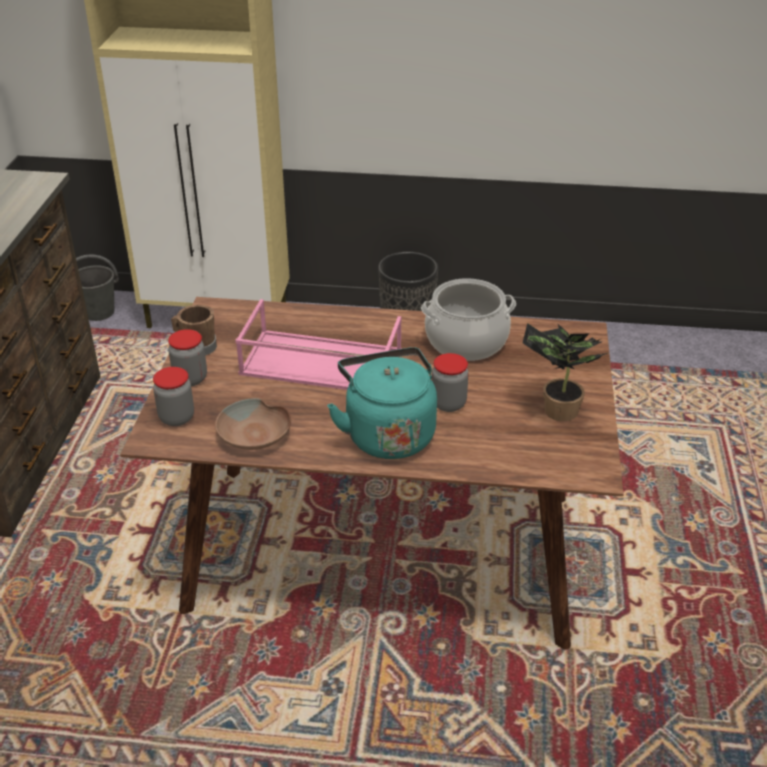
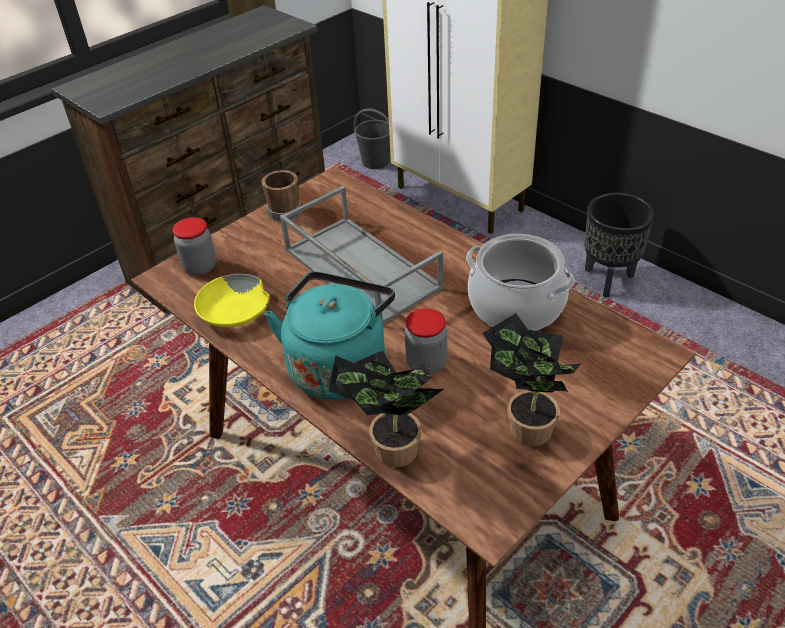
camera: 40 degrees right, 5 degrees up
jar [168,329,207,386] -> none
brown bowl [215,398,291,450] -> yellow bowl [194,274,271,327]
pink tray [235,299,402,390] -> grey tray [280,186,444,324]
none -> potted plant [328,350,444,467]

